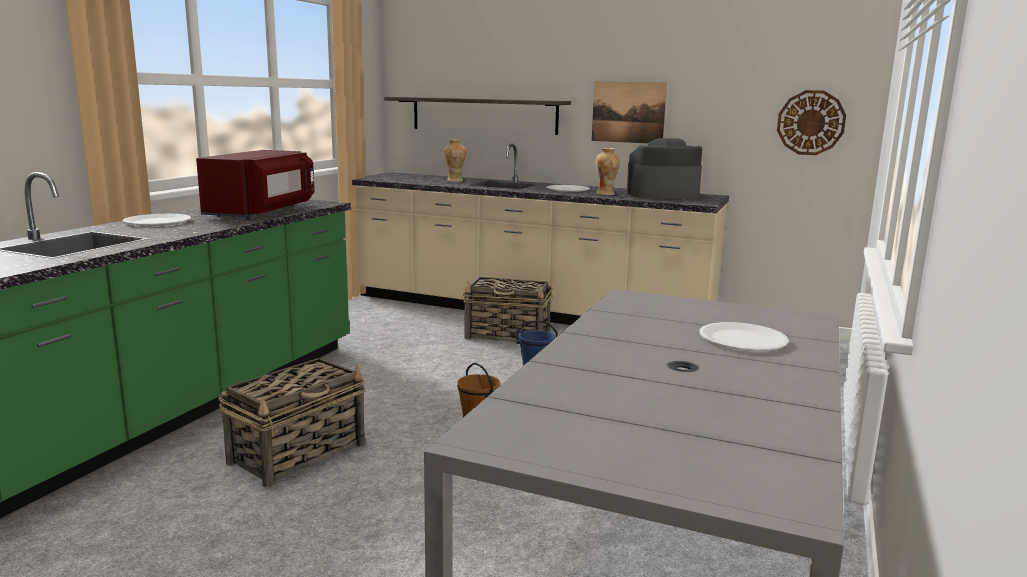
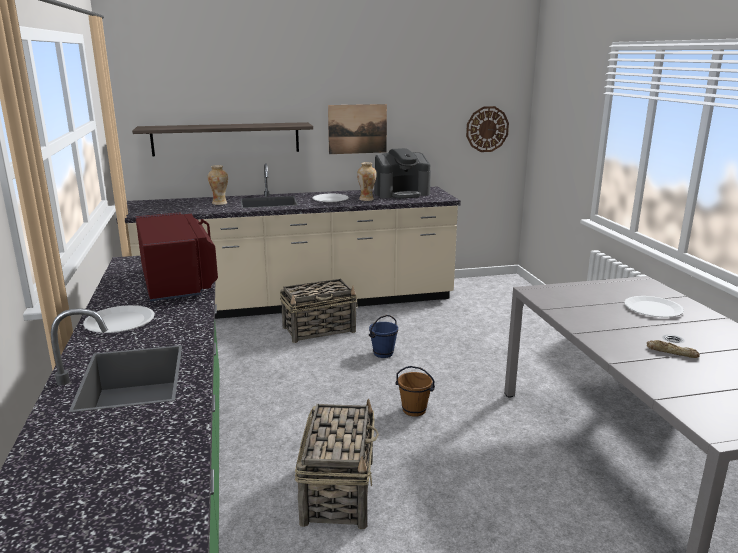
camera: 35 degrees left, 5 degrees up
coffee machine [626,138,702,199] -> coffee machine turned 150 degrees counterclockwise [374,148,431,199]
none -> bread [647,340,700,358]

